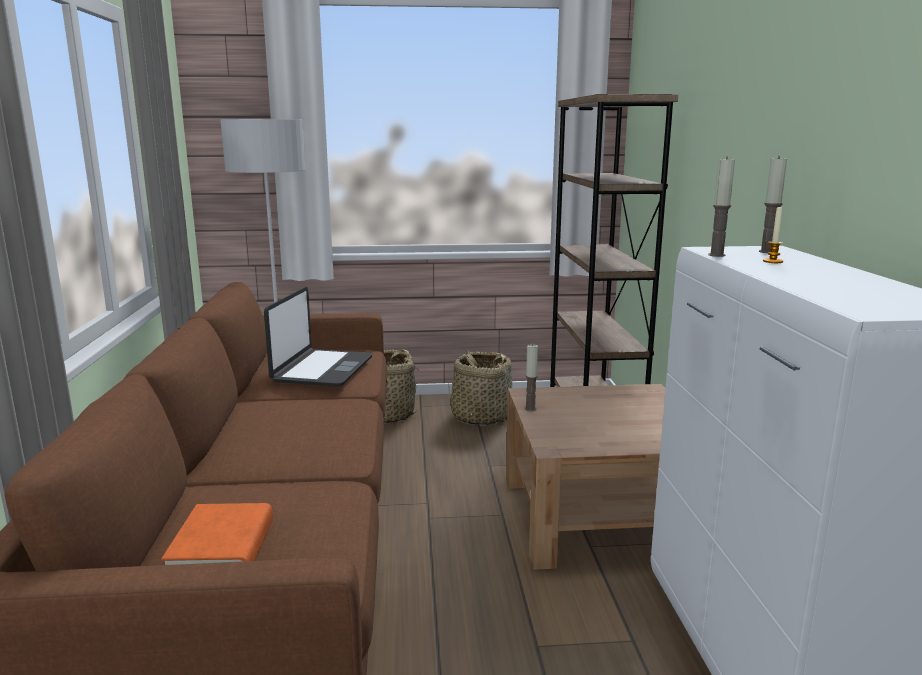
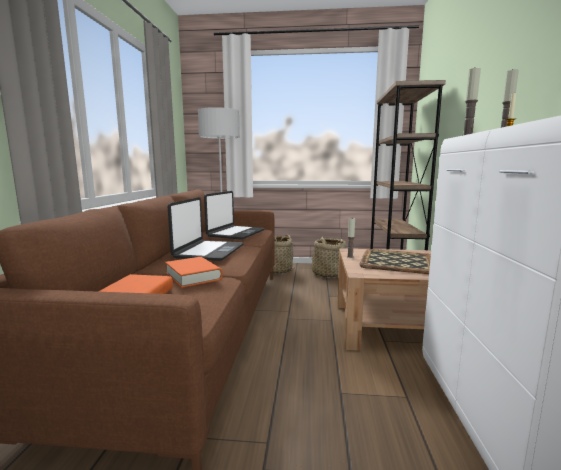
camera: 10 degrees right, 5 degrees down
none -> orange book [165,257,223,288]
none -> laptop [168,197,244,261]
none -> tray [359,249,431,274]

